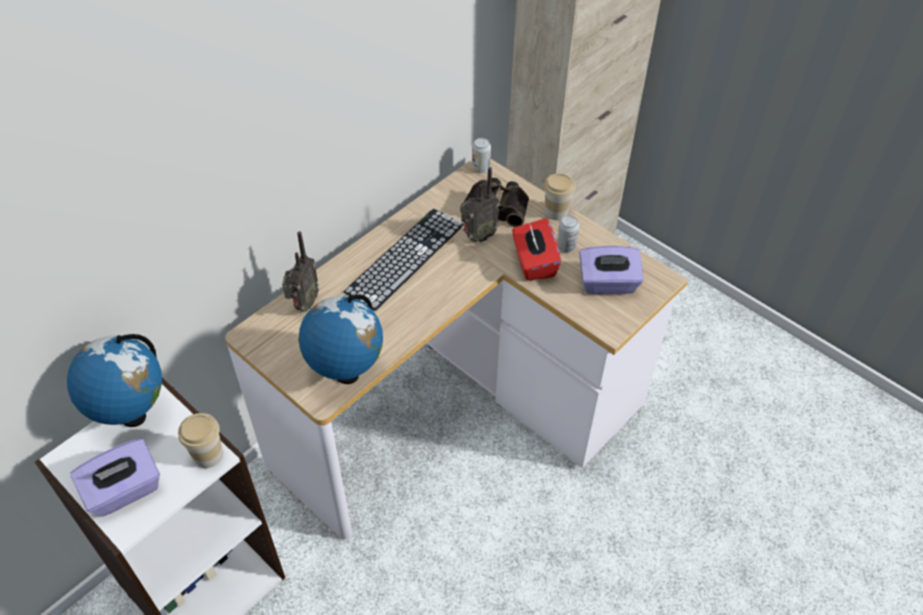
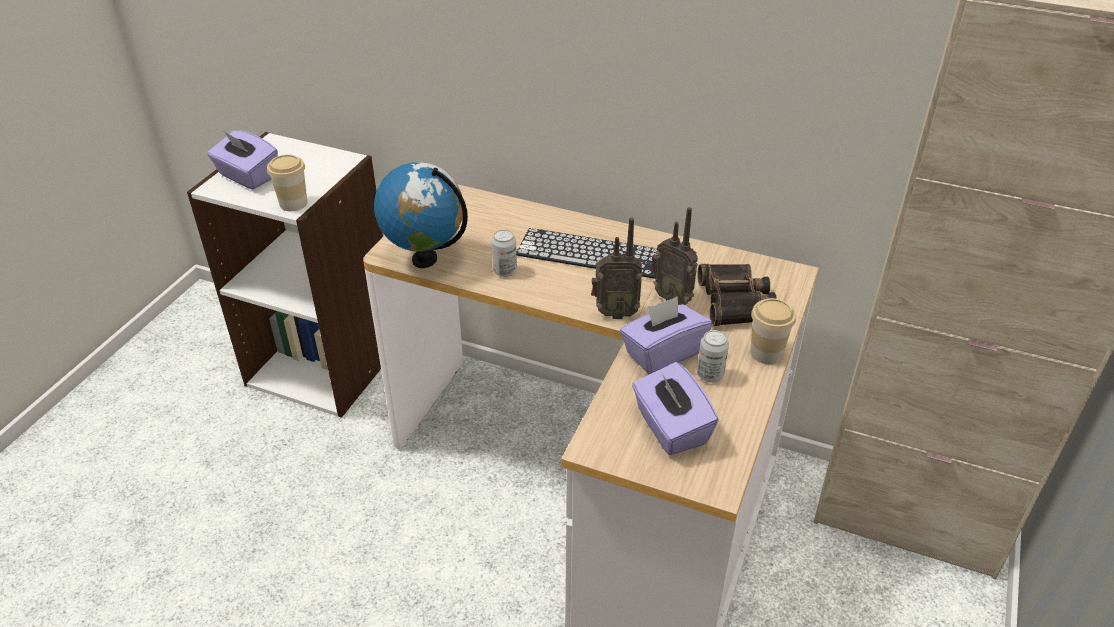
camera: 70 degrees right, 10 degrees down
globe [67,334,162,427] -> none
radio [282,231,319,312] -> radio moved to [591,217,642,319]
can [472,138,491,173] -> can moved to [491,229,517,277]
red tissue box [512,218,561,281] -> purple tissue box [620,296,712,374]

